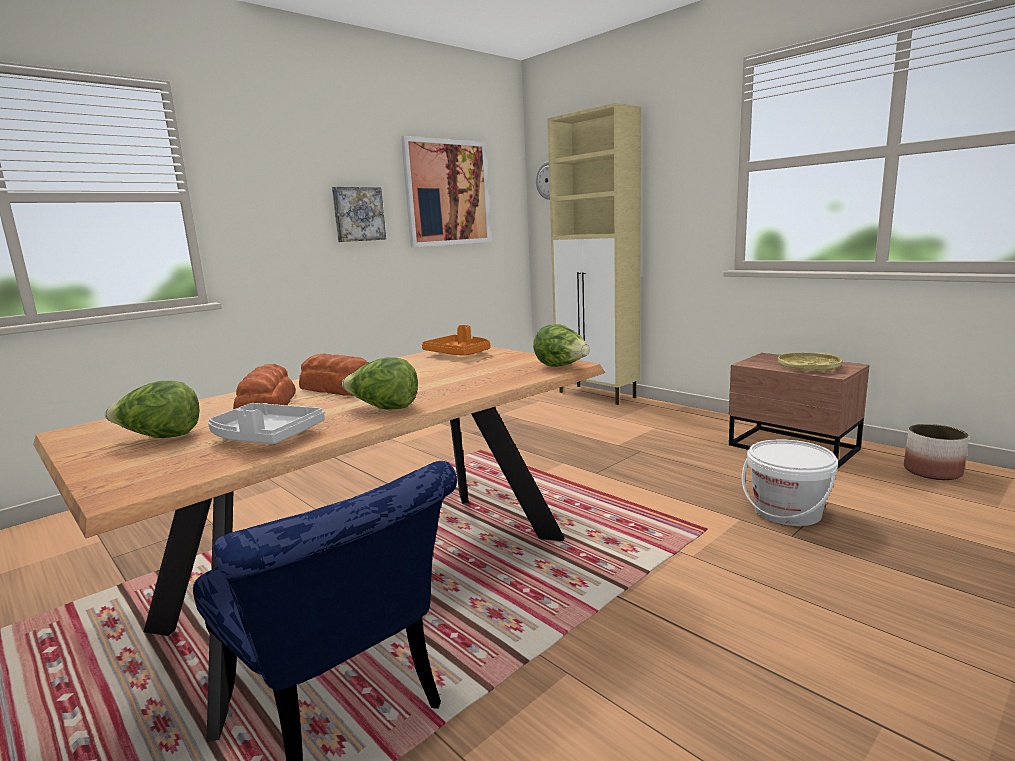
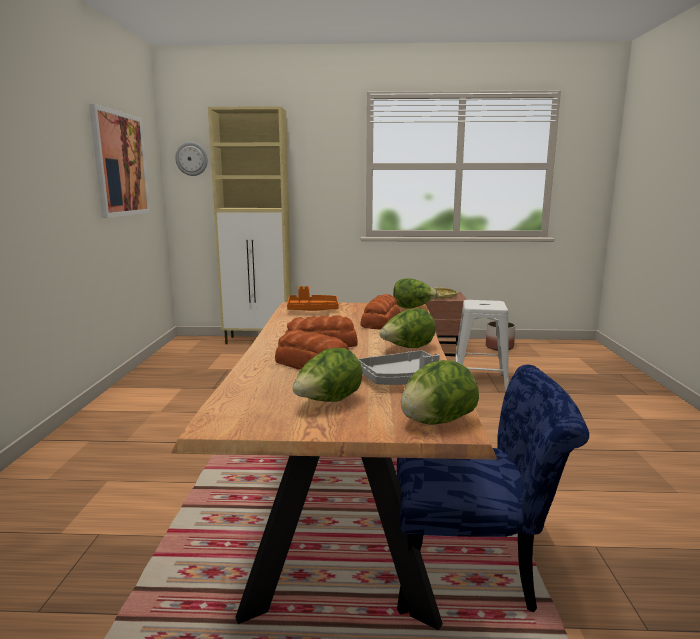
camera: 45 degrees left, 0 degrees up
picture [332,187,386,242] -> none
white bucket [742,439,838,526] -> white stool [455,300,509,390]
none -> bread [360,294,401,329]
none -> lettuce [401,360,479,424]

